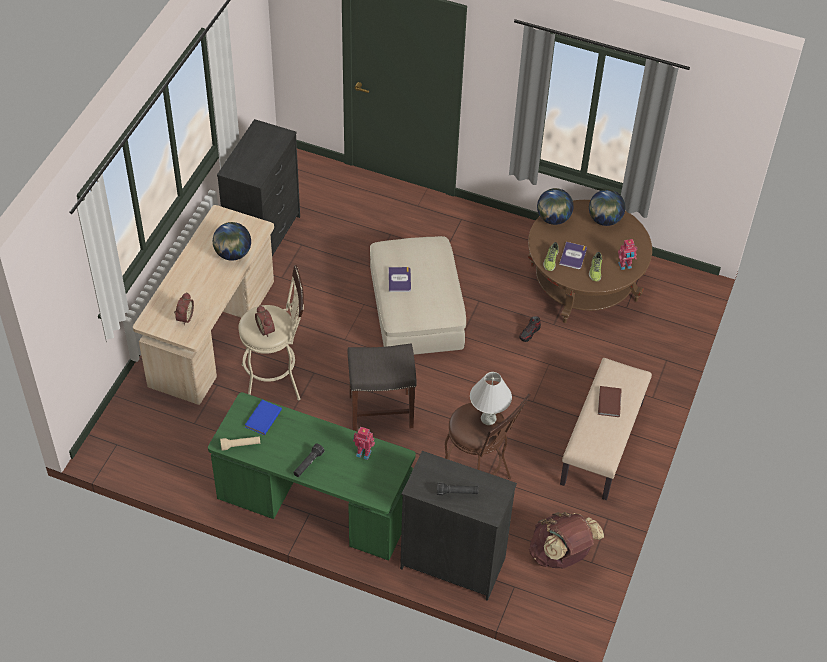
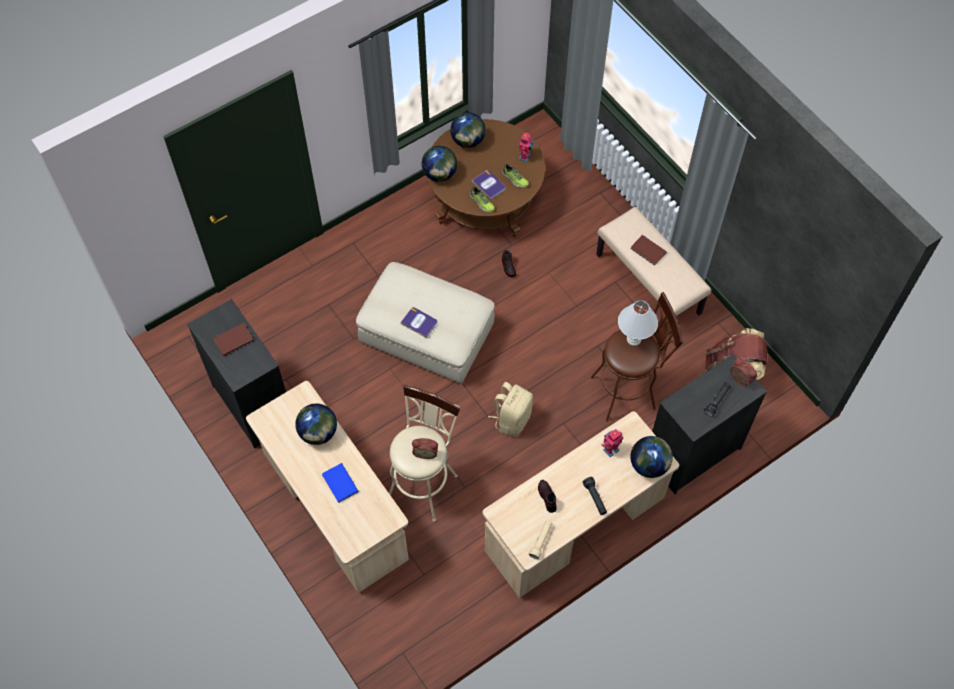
camera: 55 degrees left, 10 degrees up
alarm clock [174,293,194,325] -> alarm clock moved to [730,358,757,386]
green desk [208,392,416,561] -> beige desk [483,411,679,598]
blue book [245,400,282,435] -> blue book moved to [322,463,359,503]
grey stool [348,344,417,431] -> beige backpack [488,382,533,436]
none -> brown book [213,323,254,356]
none -> shoe [538,480,557,513]
none -> globe [631,436,673,478]

